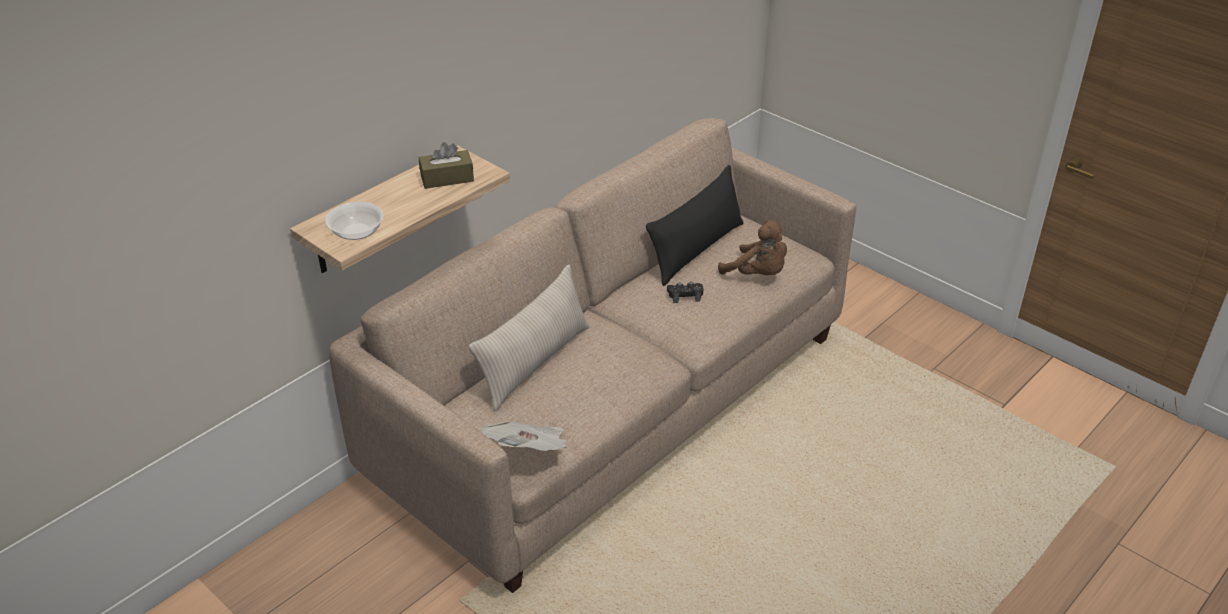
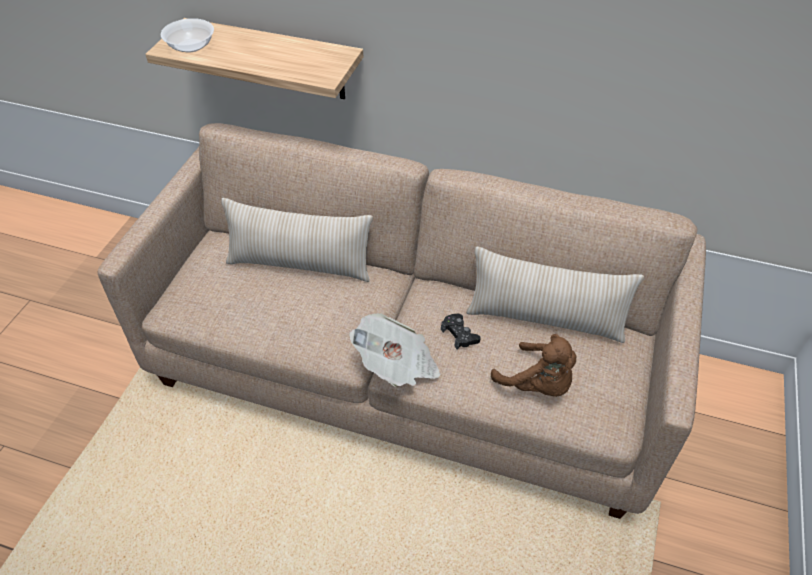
camera: 65 degrees right, 10 degrees up
brown tissue box [419,142,474,189] -> none
newspaper [481,421,567,451] -> newspaper moved to [349,313,441,387]
black pillow [646,165,744,286] -> beige pillow [466,247,644,343]
brown plush toy [718,220,787,275] -> brown plush toy turned 60 degrees counterclockwise [491,334,576,397]

